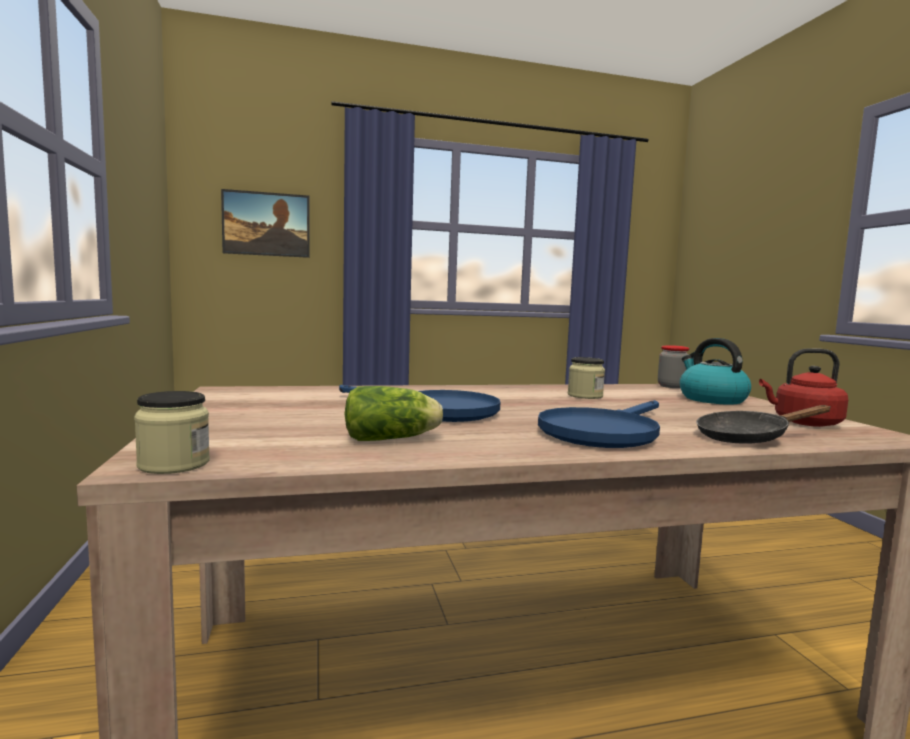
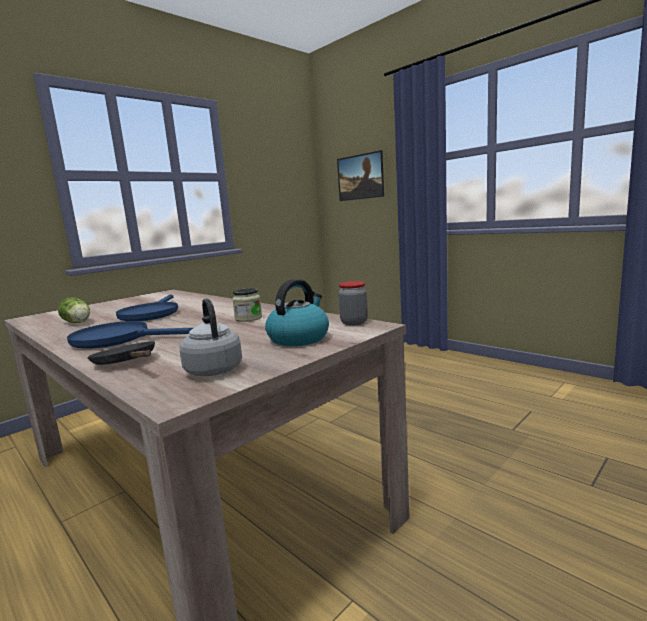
camera: 60 degrees right, 5 degrees up
jar [134,391,210,474] -> none
red kettle [759,348,848,427] -> grey kettle [179,298,242,376]

